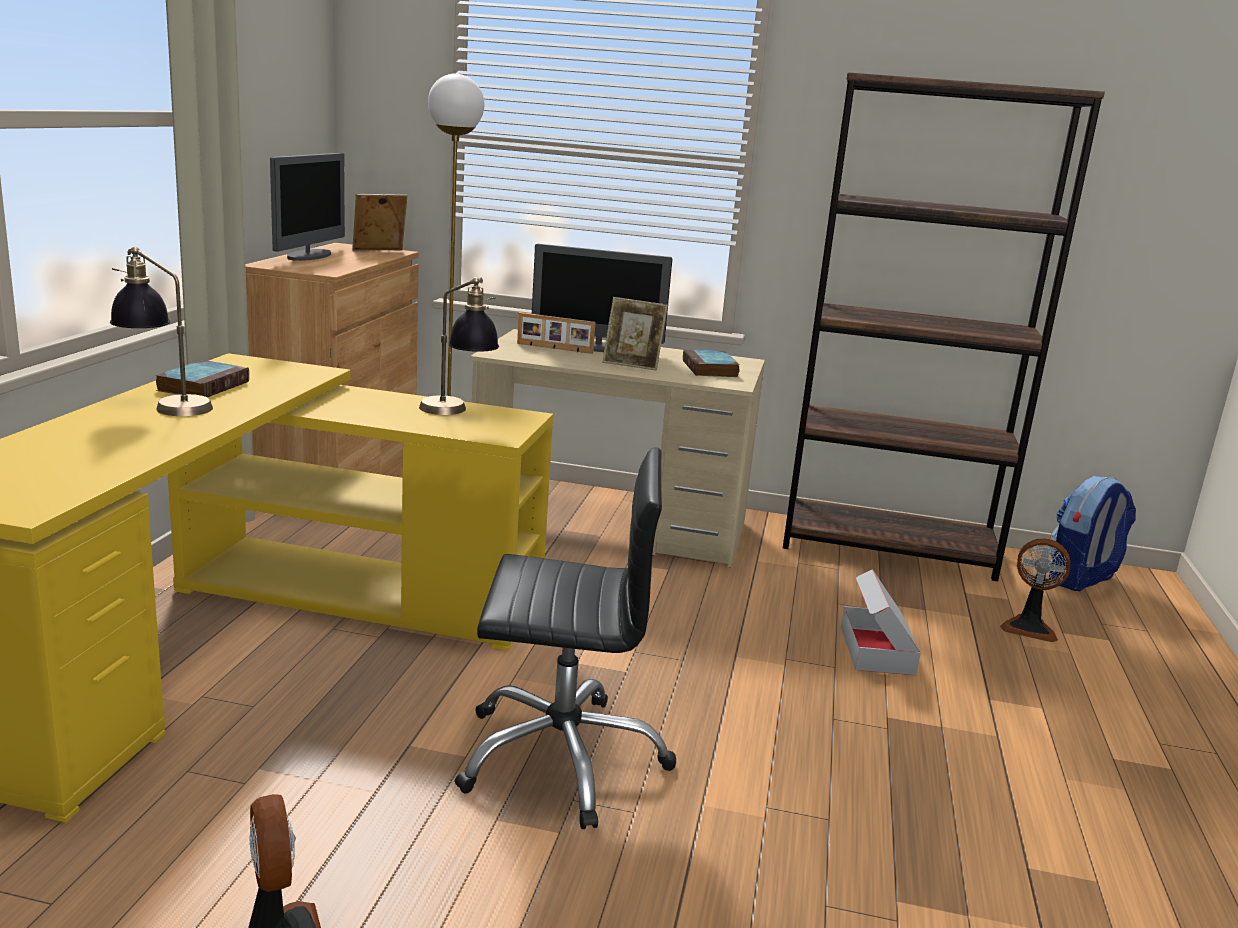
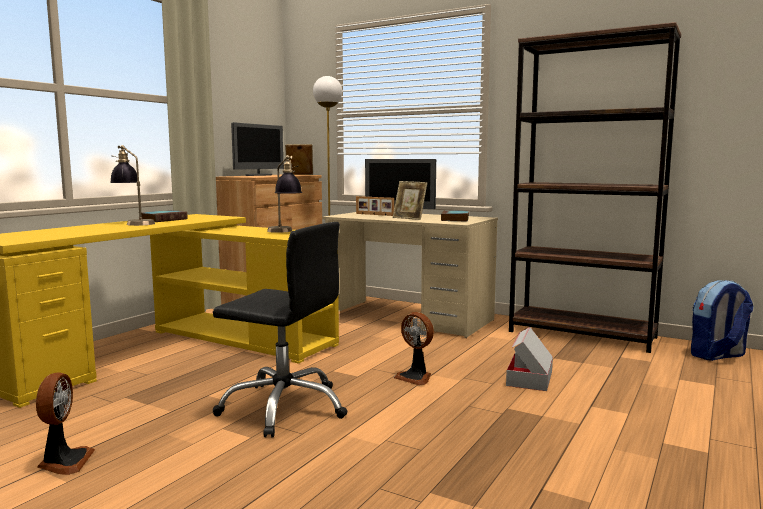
camera: 20 degrees right, 10 degrees down
fan [1000,538,1070,643] -> fan moved to [394,312,434,385]

